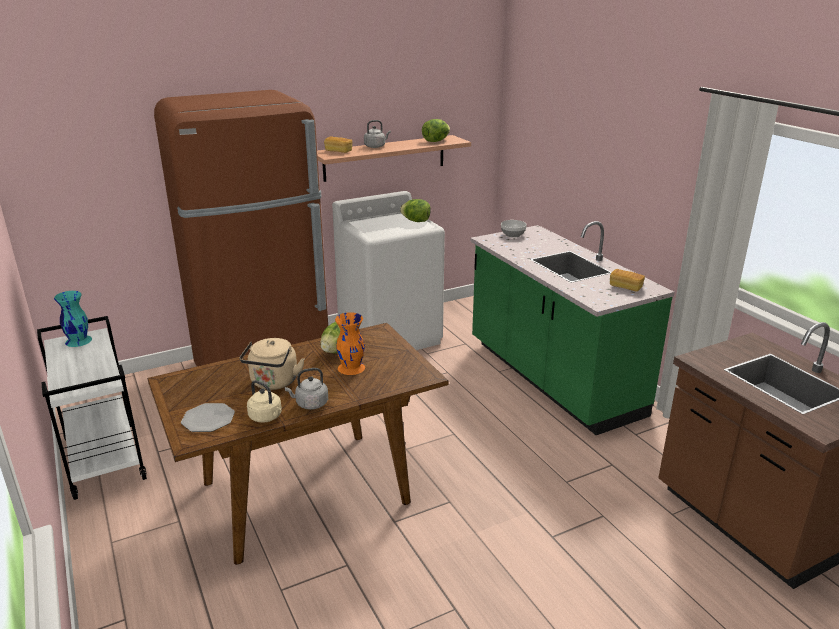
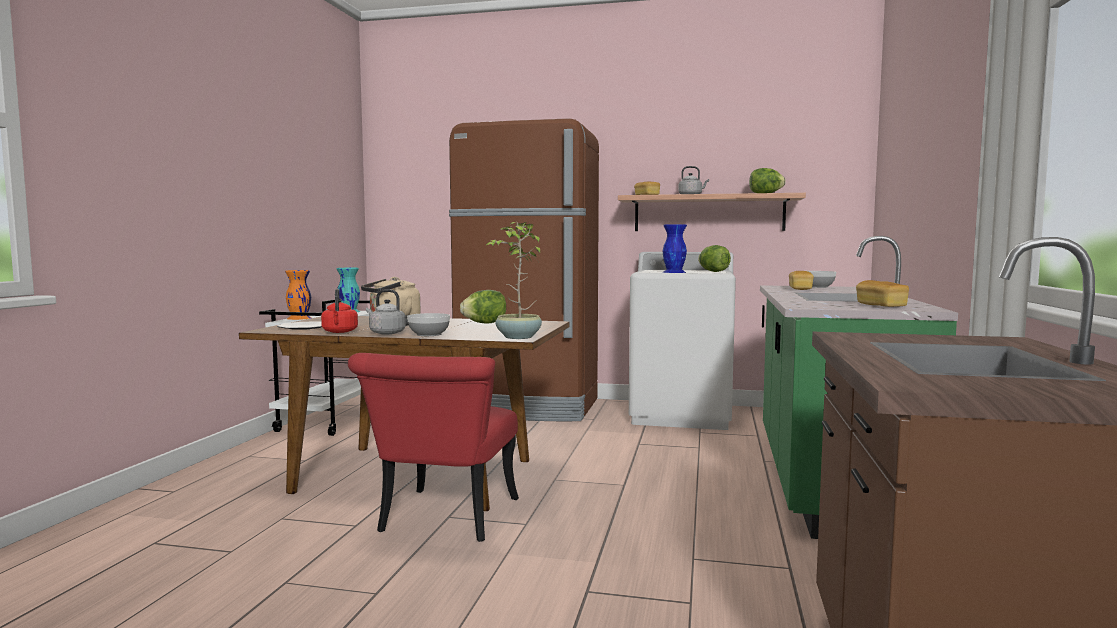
camera: 40 degrees right, 20 degrees down
beige kettle [247,380,282,423] -> red kettle [321,289,358,333]
orange vase [335,312,365,375] -> orange vase moved to [285,270,312,320]
none -> red chair [348,353,519,542]
none -> bowl [407,313,450,336]
none -> potted plant [486,222,542,339]
none -> blue vase [663,224,687,273]
none -> bread [789,271,814,290]

